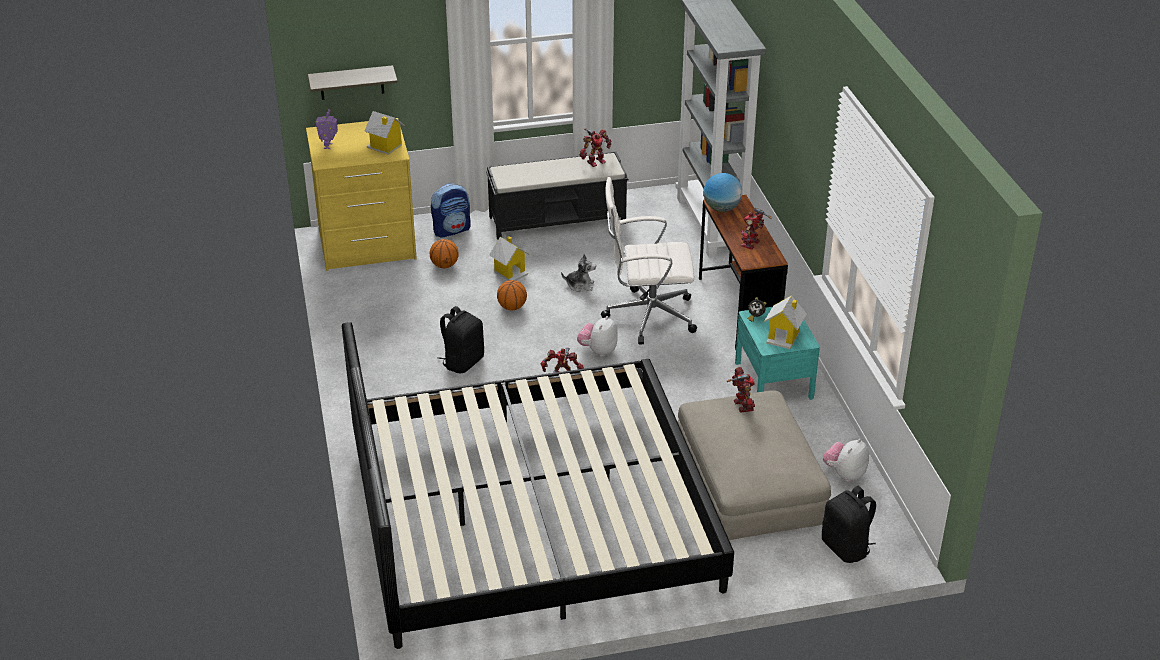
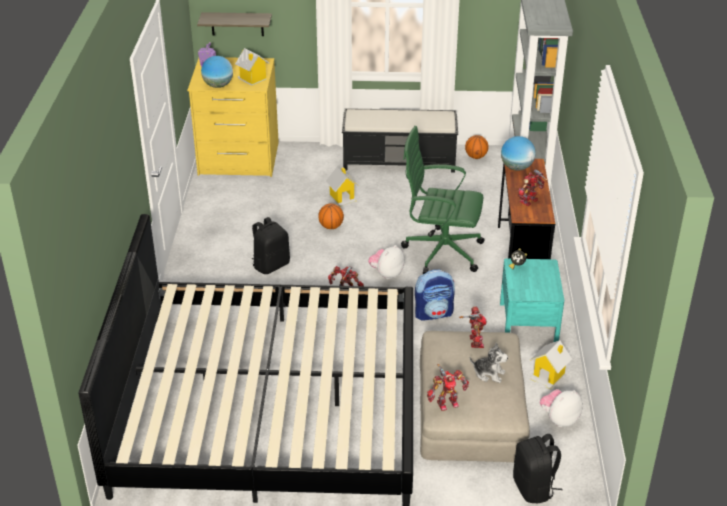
camera: 15 degrees right, 0 degrees up
basketball [430,239,459,268] -> basketball moved to [465,135,489,159]
backpack [431,183,471,238] -> backpack moved to [415,269,455,321]
plush toy [561,254,596,292] -> plush toy moved to [470,343,508,383]
toy robot [580,128,611,167] -> toy robot moved to [427,364,469,411]
white office chair [601,177,697,344] -> green office chair [401,126,484,274]
toy house [764,295,807,349] -> toy house moved to [530,340,572,389]
none -> globe [201,56,233,88]

